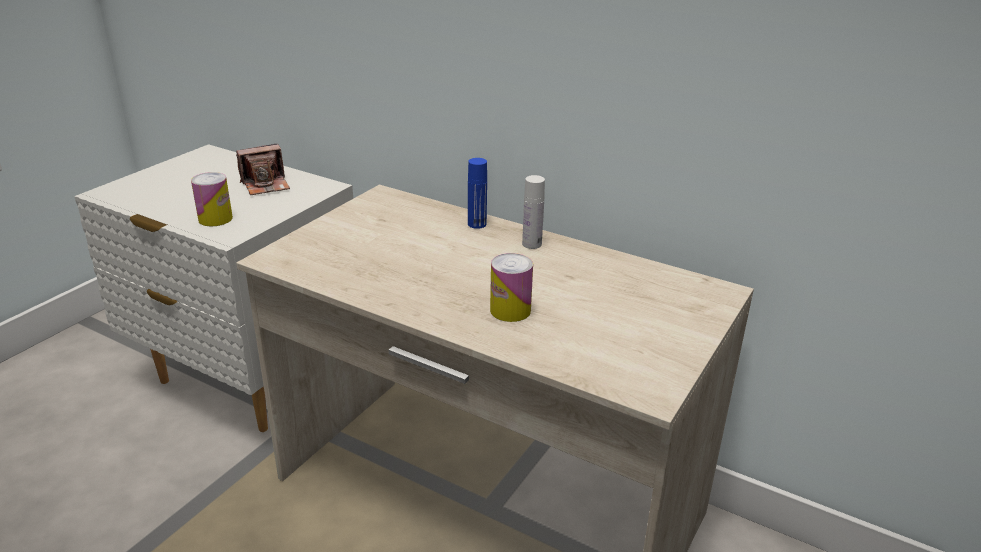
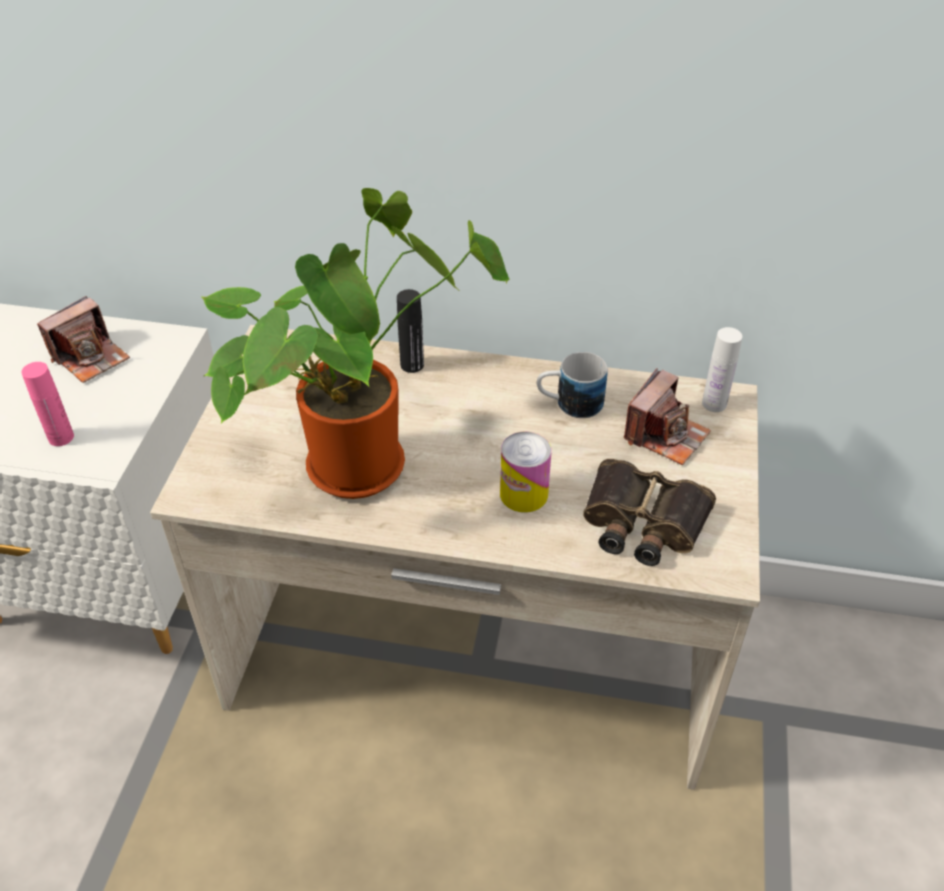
camera: 20 degrees left, 15 degrees up
can [191,172,233,226] -> pink bottle [21,362,74,446]
blue bottle [468,158,487,229] -> black bottle [397,289,424,373]
white bottle [522,175,545,249] -> white bottle moved to [702,327,743,412]
none -> potted plant [202,188,510,499]
none -> mug [537,352,608,418]
none -> binoculars [583,459,716,566]
none -> camera [624,368,711,465]

